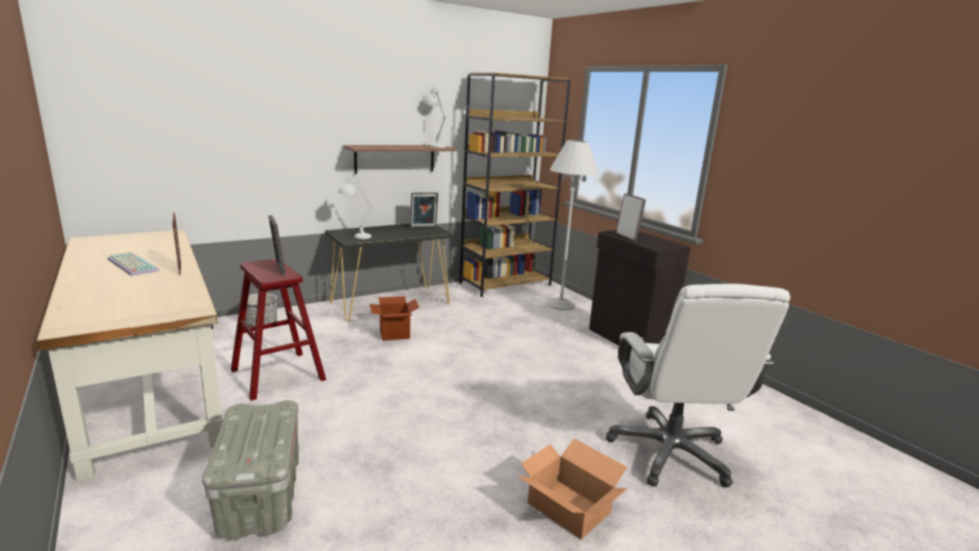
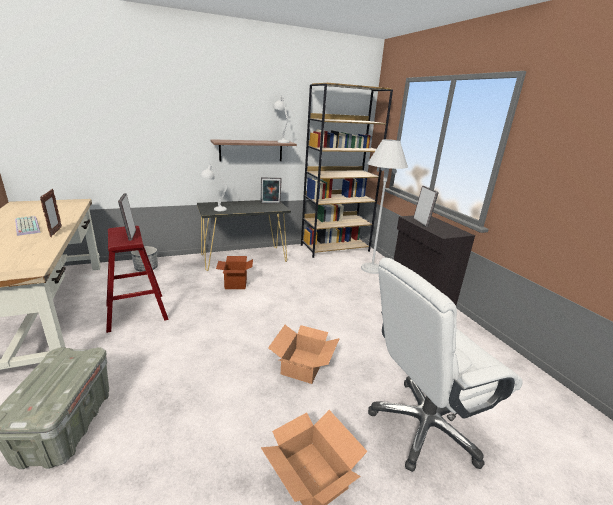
camera: 10 degrees right, 5 degrees up
white office chair [606,284,790,488] -> white office chair turned 60 degrees clockwise [368,257,523,472]
none -> cardboard box [268,325,340,384]

